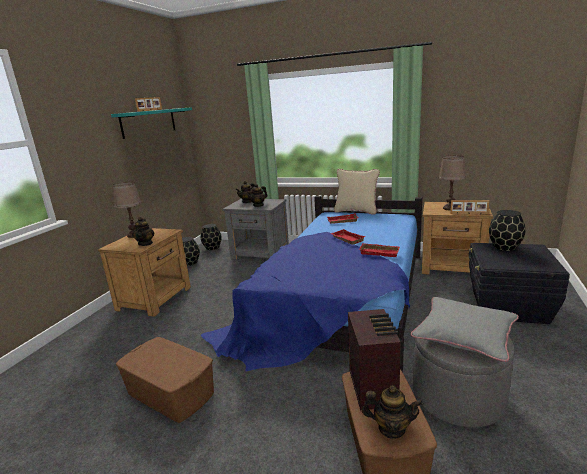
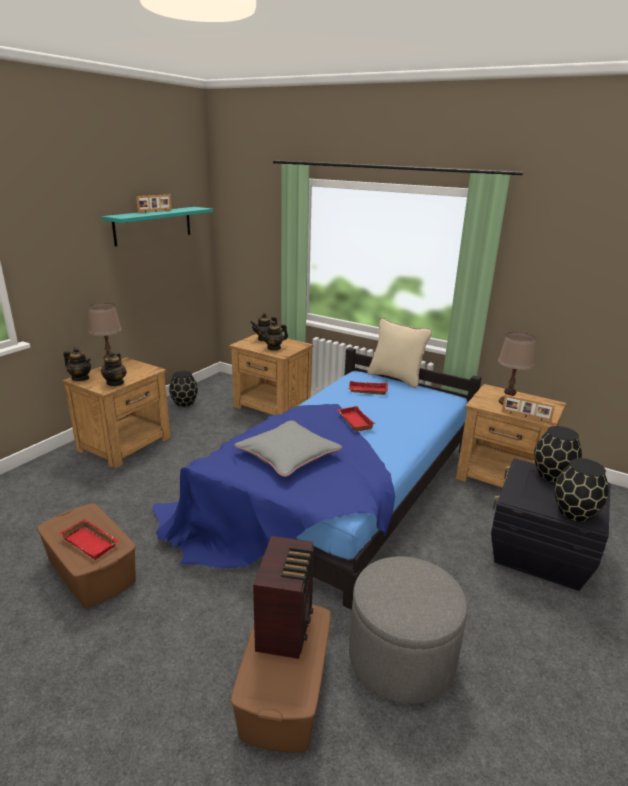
camera: 10 degrees right, 5 degrees up
black vase [201,224,222,250] -> black vase moved to [554,458,609,522]
grey nightstand [222,199,289,260] -> brown nightstand [229,334,313,415]
red tray [359,243,400,257] -> red tray moved to [60,519,120,560]
teapot [362,385,423,439] -> teapot moved to [64,347,91,381]
grey pillow [411,297,519,362] -> grey pillow moved to [234,420,342,477]

